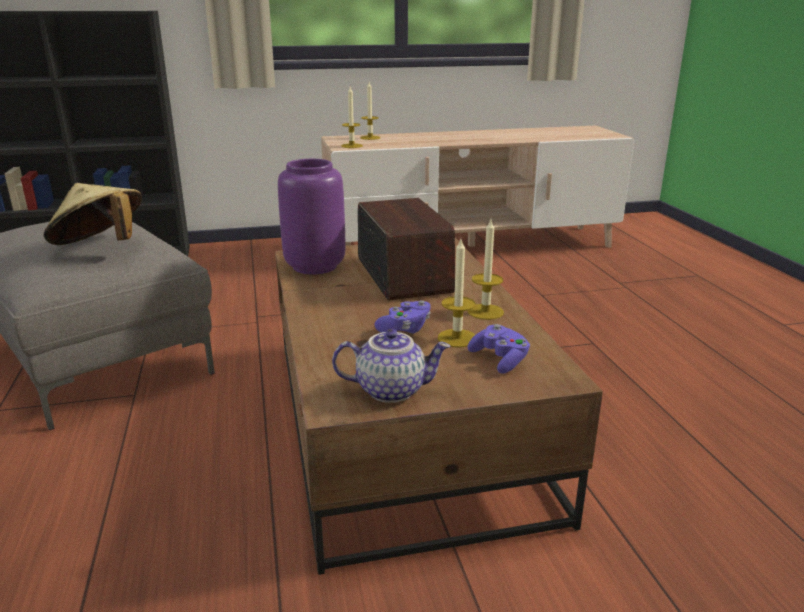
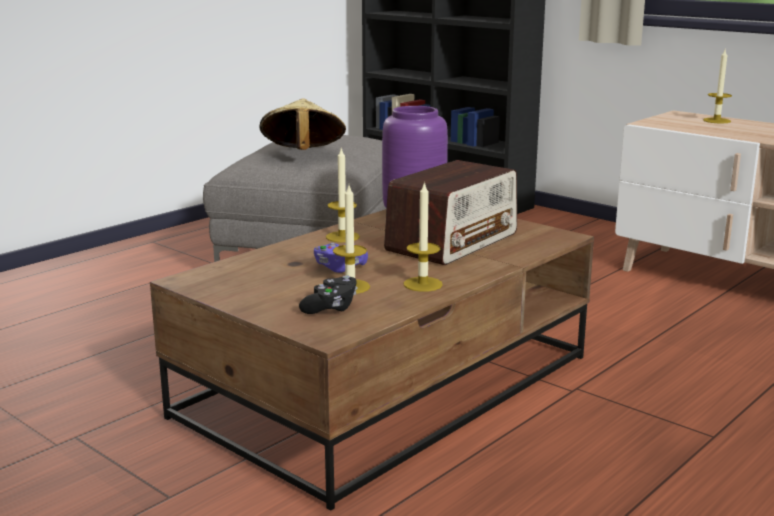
camera: 55 degrees right, 5 degrees down
teapot [332,329,451,403] -> none
candle [341,87,363,148] -> candle moved to [326,148,360,242]
purple game controller [467,324,530,374] -> black game controller [299,275,357,314]

